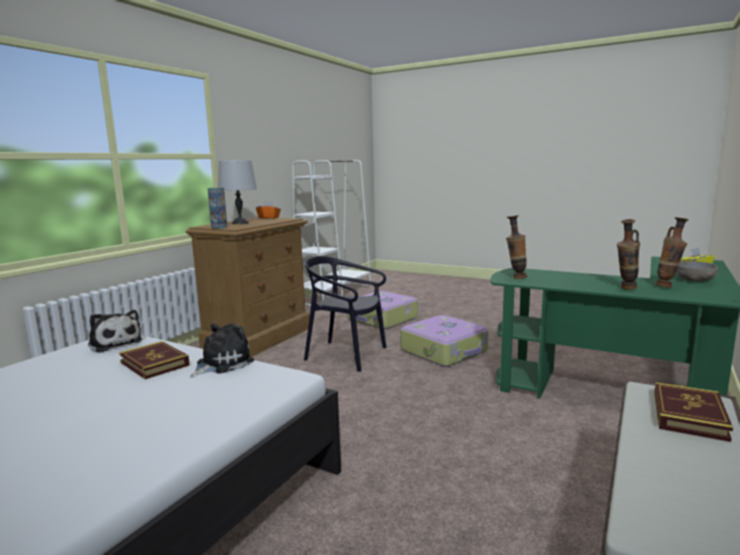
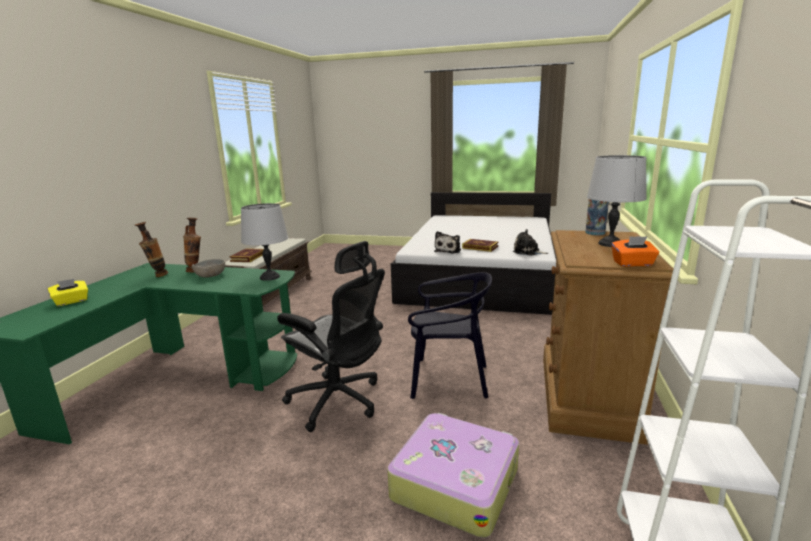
camera: 165 degrees right, 5 degrees up
suitcase [400,315,488,367] -> office chair [277,241,385,432]
vase [506,215,527,279] -> grey table lamp [241,203,288,281]
grey bowl [676,261,718,282] -> grey bowl moved to [191,259,226,277]

